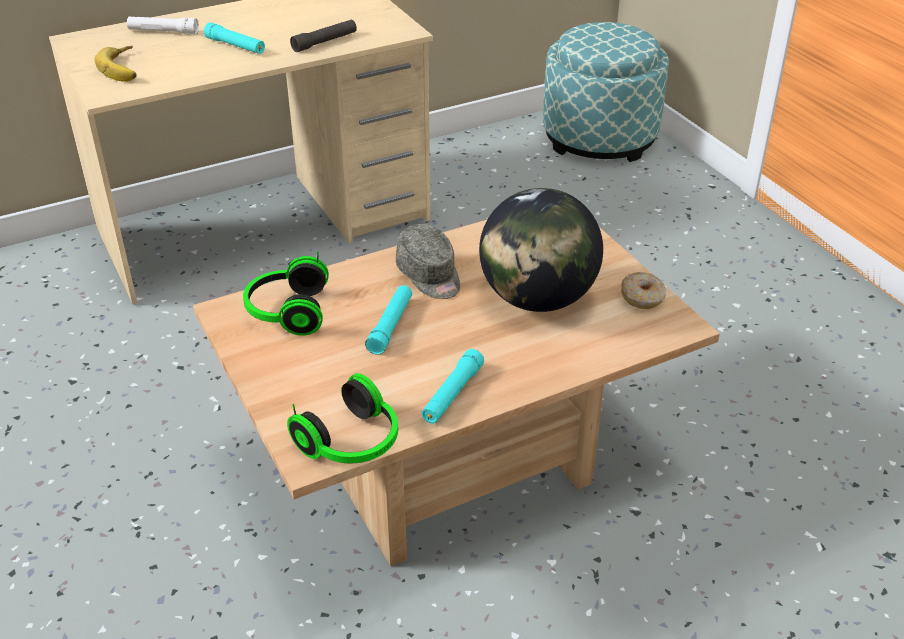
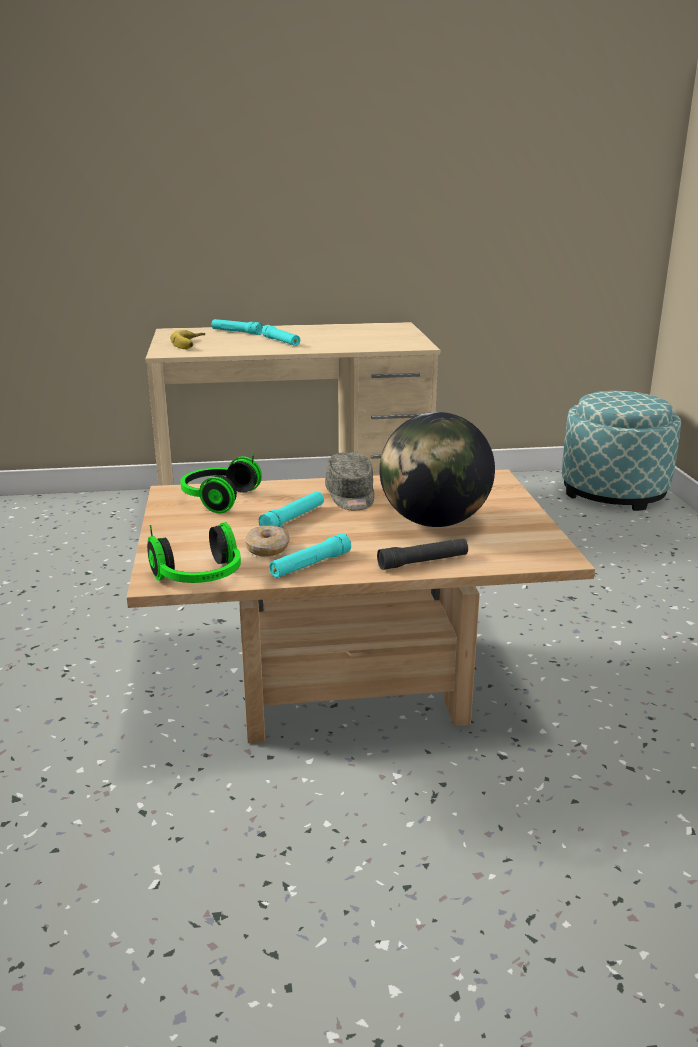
camera: 20 degrees right, 15 degrees down
white flashlight [127,17,199,34] -> turquoise flashlight [212,319,263,335]
black flashlight [290,20,357,52] -> black flashlight moved to [377,538,468,570]
donut [621,272,666,309] -> donut moved to [245,525,290,556]

